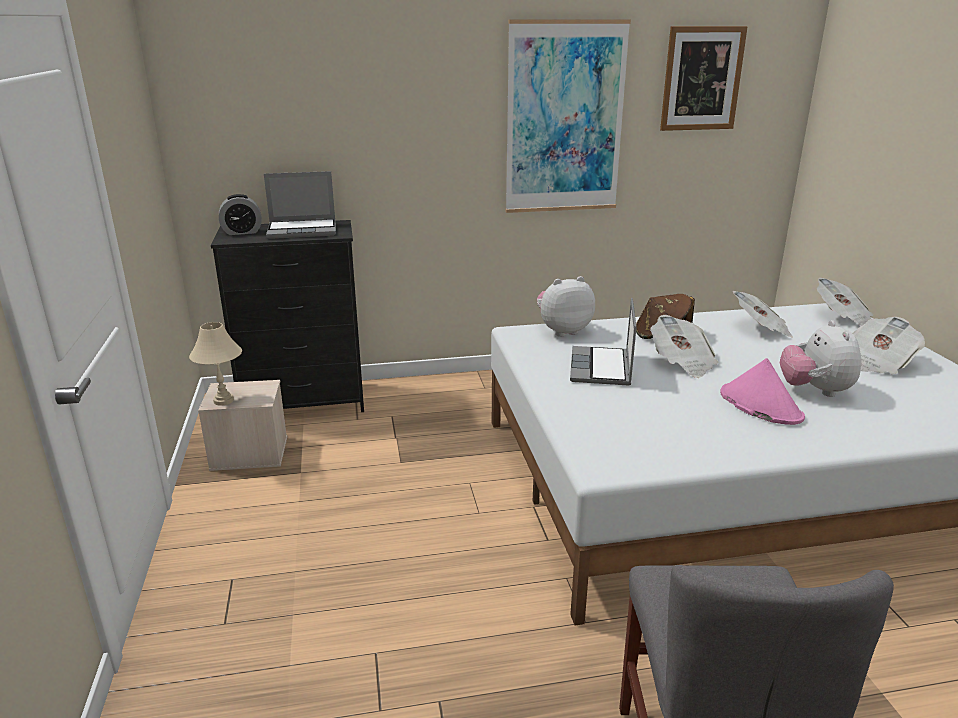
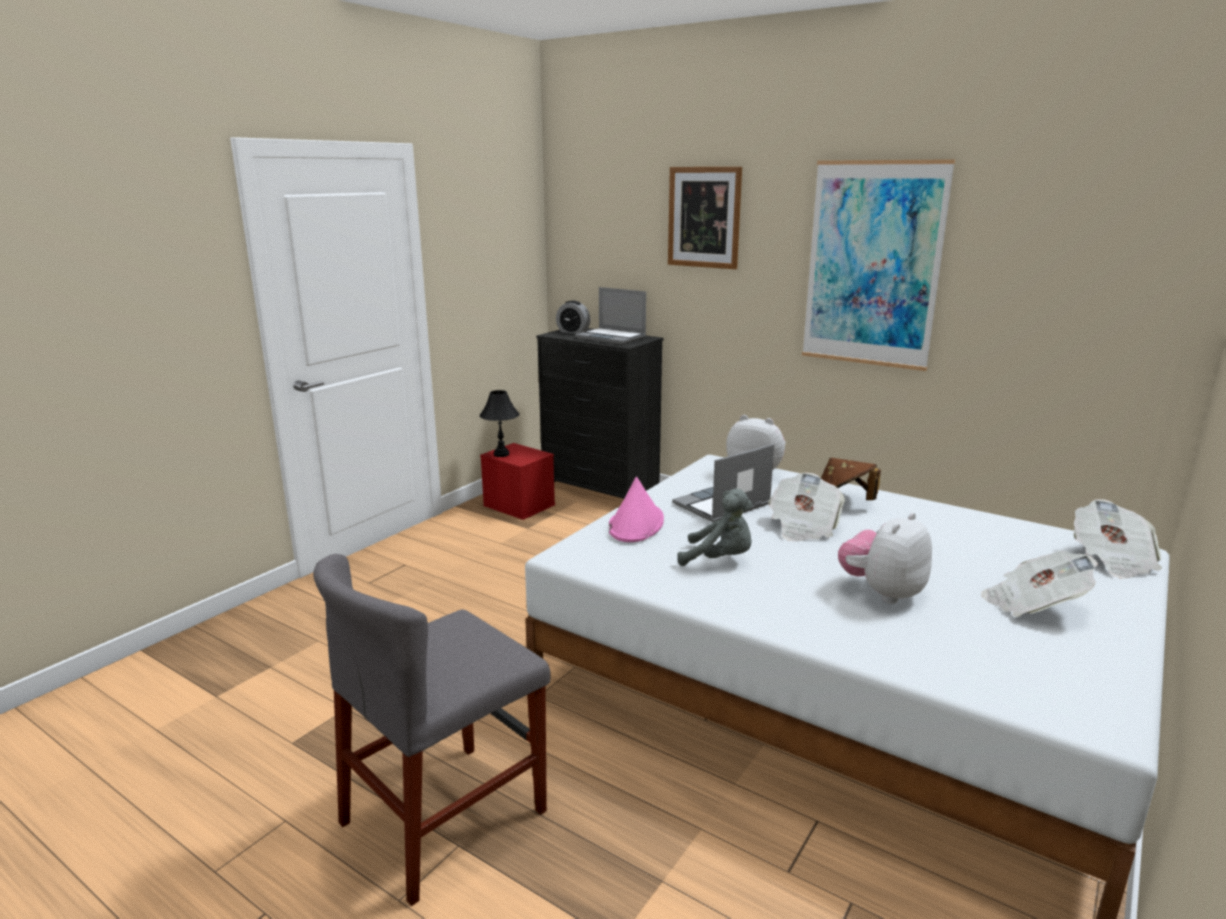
camera: 45 degrees right, 5 degrees down
beige table lamp [189,322,242,406] -> black table lamp [480,390,519,457]
beige storage box [198,380,287,471] -> red storage box [480,443,555,520]
picture [660,26,748,131] -> picture moved to [668,167,742,269]
pink hat [720,358,805,425] -> pink hat moved to [609,477,664,542]
newspaper [733,291,793,337] -> none
none -> grey plush toy [677,489,753,566]

